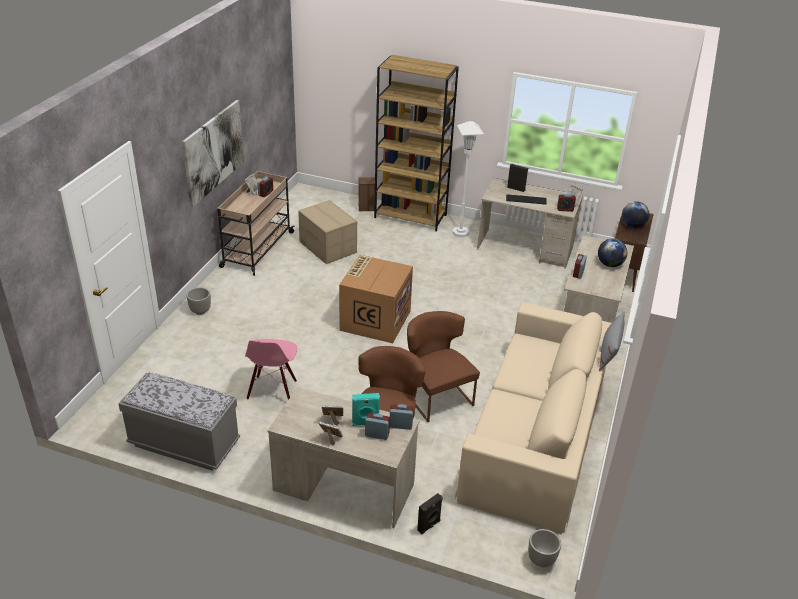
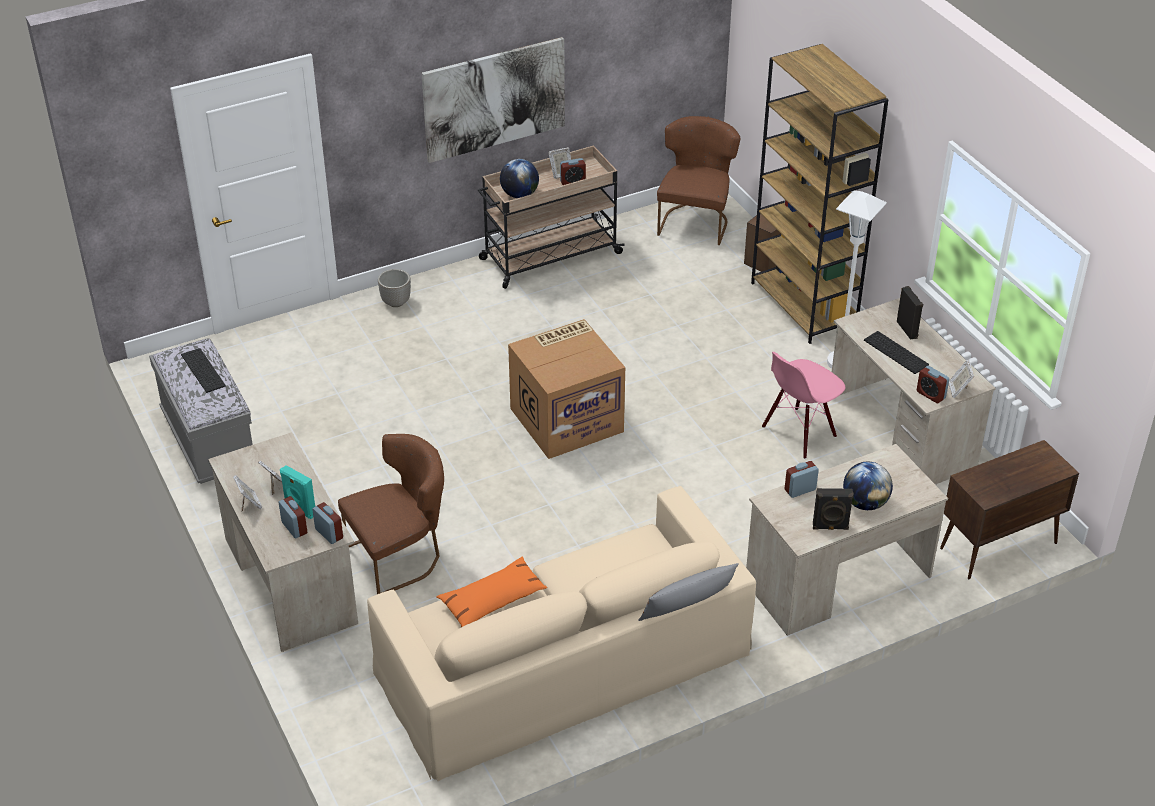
camera: 45 degrees right, 5 degrees up
pink chair [245,339,297,400] -> pink chair moved to [762,352,845,459]
cardboard box [298,200,357,264] -> none
brown chair [407,311,480,422] -> brown chair moved to [657,116,741,245]
black speaker [417,493,443,534] -> black speaker moved to [813,488,854,530]
planter [528,529,561,567] -> none
globe [622,201,649,228] -> globe moved to [500,159,539,198]
none -> keyboard [181,348,226,393]
none -> orange pillow [436,556,547,627]

